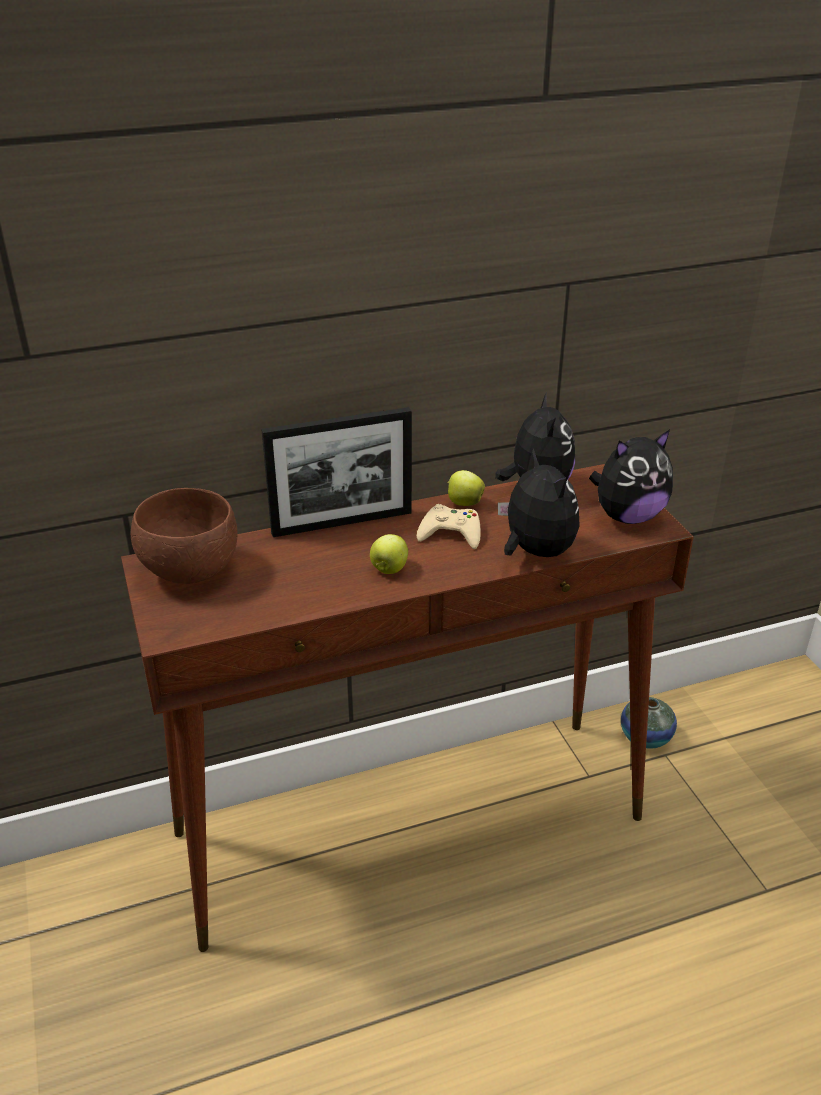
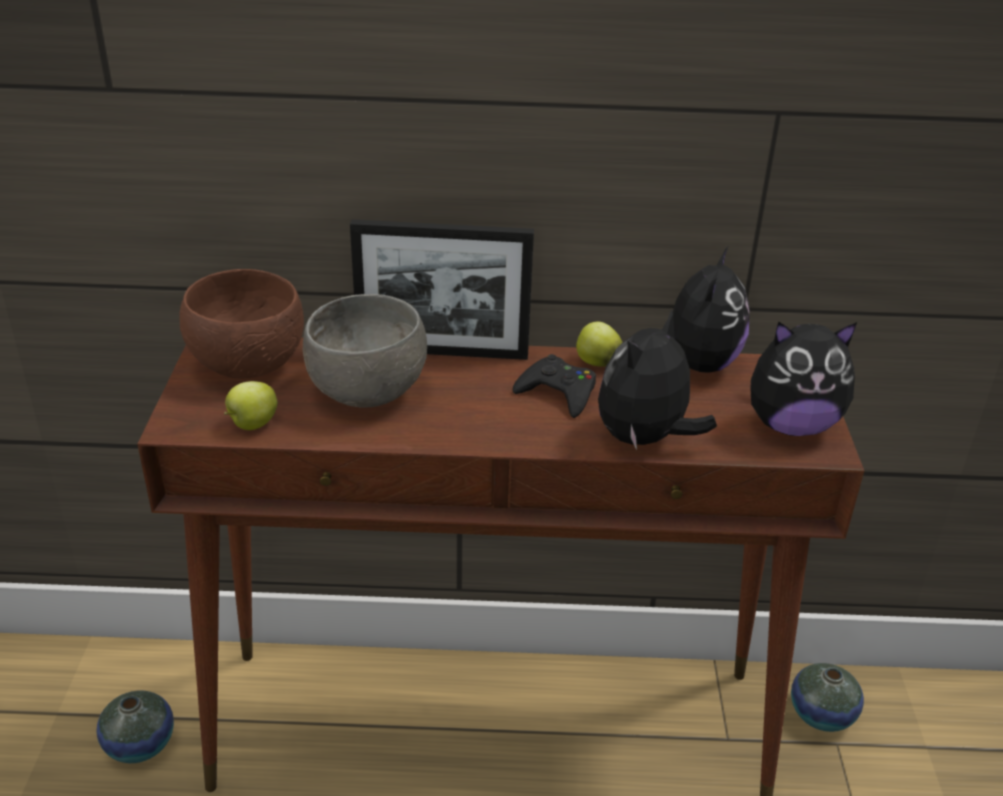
camera: 20 degrees right, 0 degrees up
apple [370,534,408,574] -> apple moved to [224,381,278,430]
beige game controller [417,504,481,549] -> black game controller [513,354,596,418]
plush toy [498,449,580,557] -> plush toy turned 135 degrees counterclockwise [598,309,717,450]
none -> vase [96,690,174,763]
none -> grey bowl [303,294,427,407]

